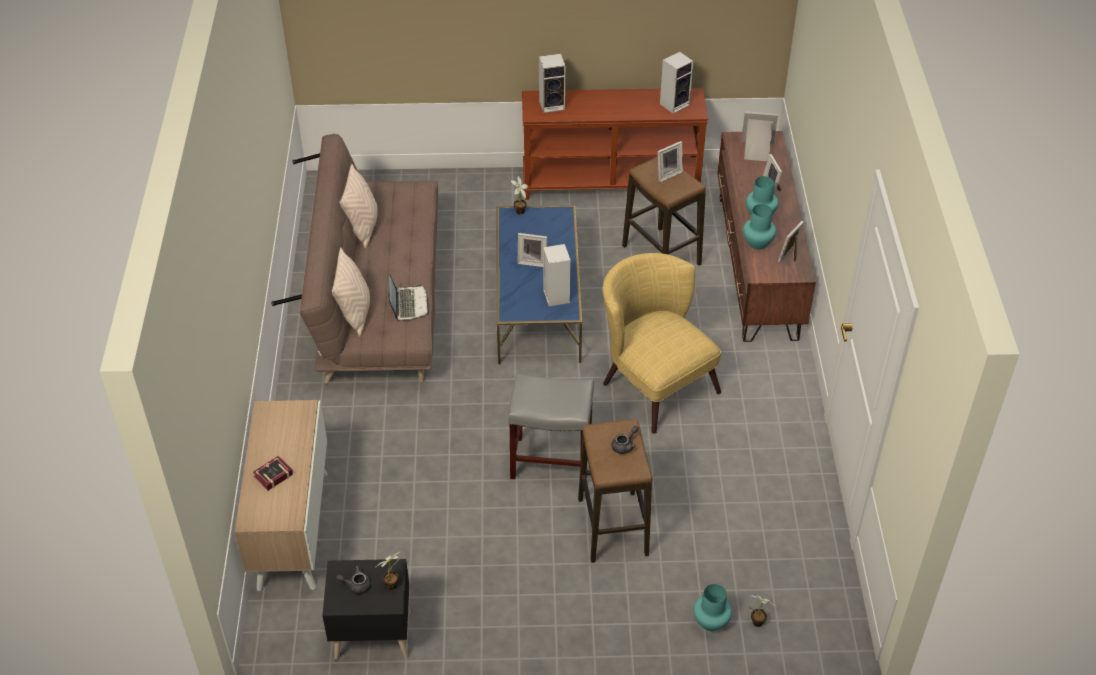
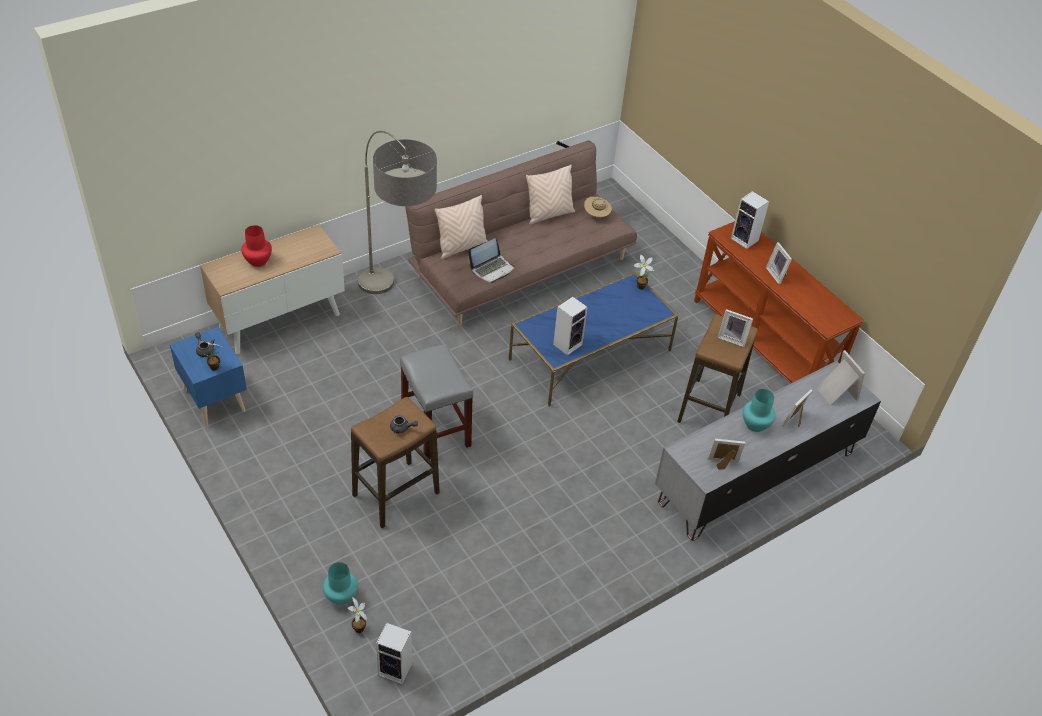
camera: 55 degrees right, 0 degrees up
book [253,456,293,491] -> red vase [241,225,272,267]
black nightstand [322,559,410,660] -> blue nightstand [170,327,247,427]
picture frame [518,233,547,267] -> picture frame moved to [766,242,792,285]
yellow armchair [603,253,721,434] -> none
speaker [660,52,694,114] -> speaker moved to [376,623,412,684]
brown tv stand [717,131,816,342] -> grey tv stand [655,361,881,541]
turquoise vase [743,204,776,250] -> none
none -> floor lamp [357,131,437,294]
none -> beige hat [584,196,612,217]

